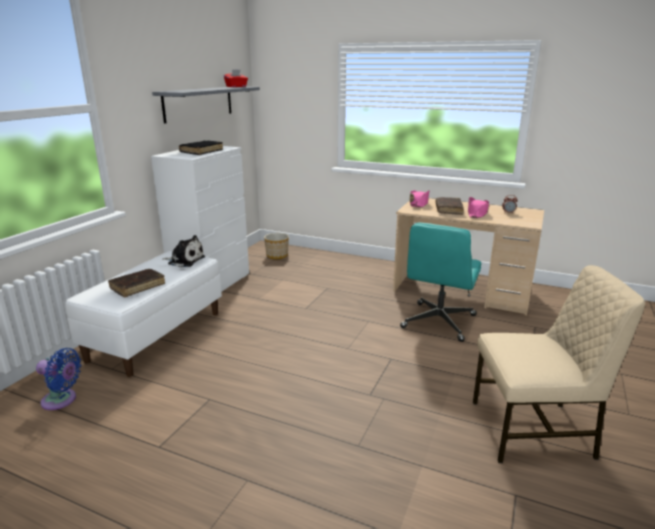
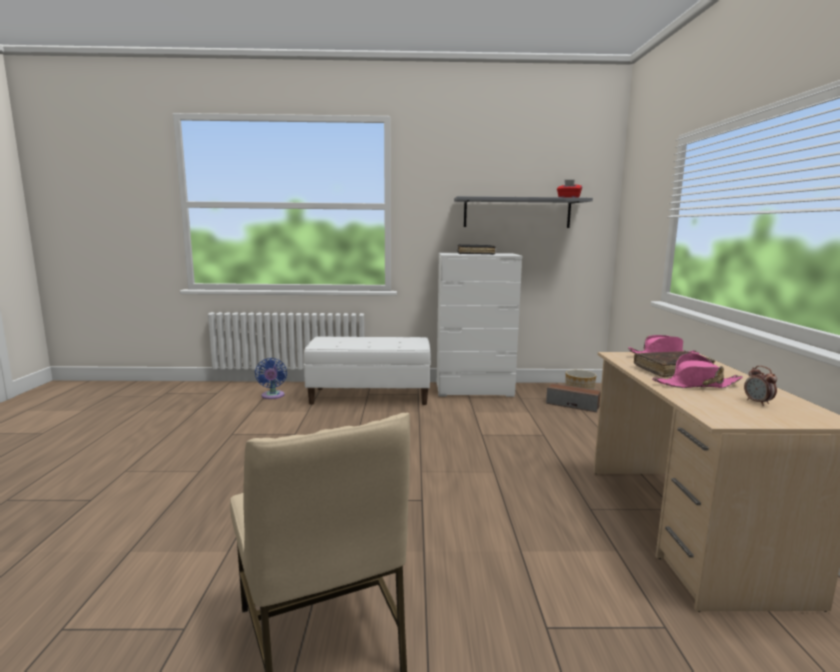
camera: 65 degrees right, 10 degrees down
brown book [108,269,165,297] -> none
plush toy [162,235,205,267] -> none
turquoise office chair [400,223,482,342] -> none
none -> speaker [546,383,601,412]

